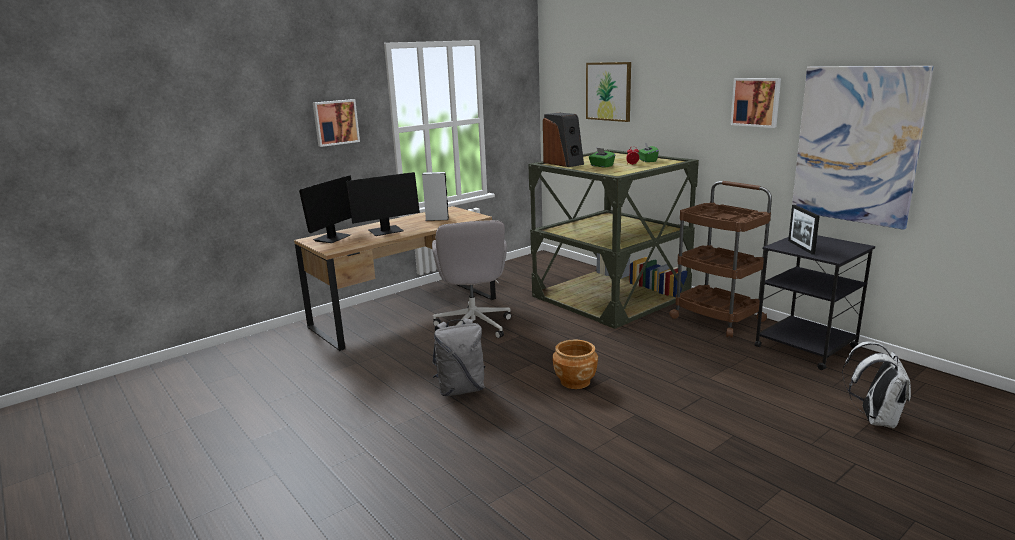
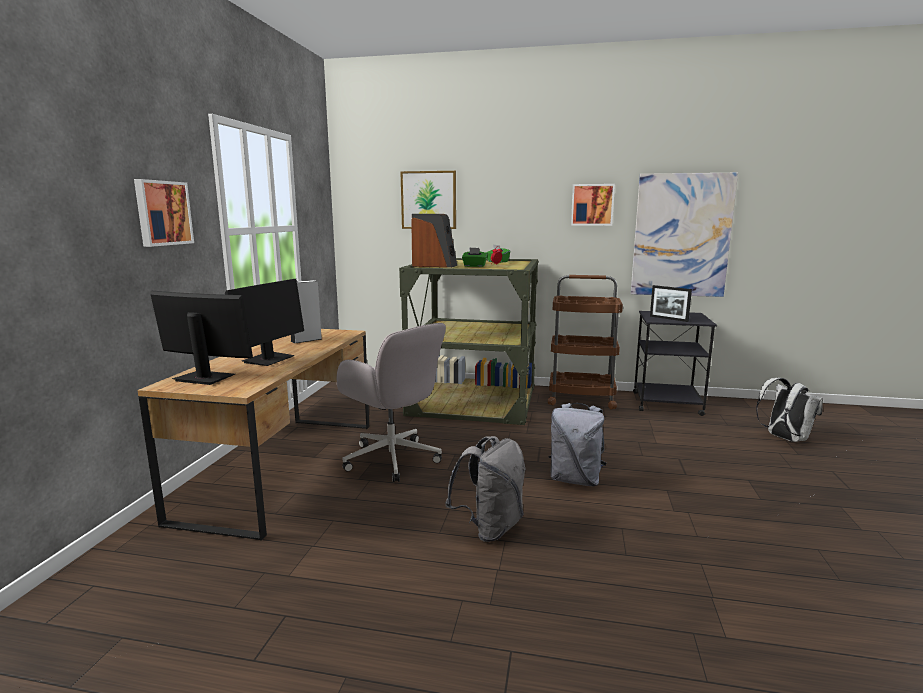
camera: 40 degrees left, 5 degrees down
monitor [299,175,351,243] -> monitor turned 60 degrees counterclockwise [150,291,253,385]
brown planter [553,340,598,389] -> grey backpack [549,403,607,486]

